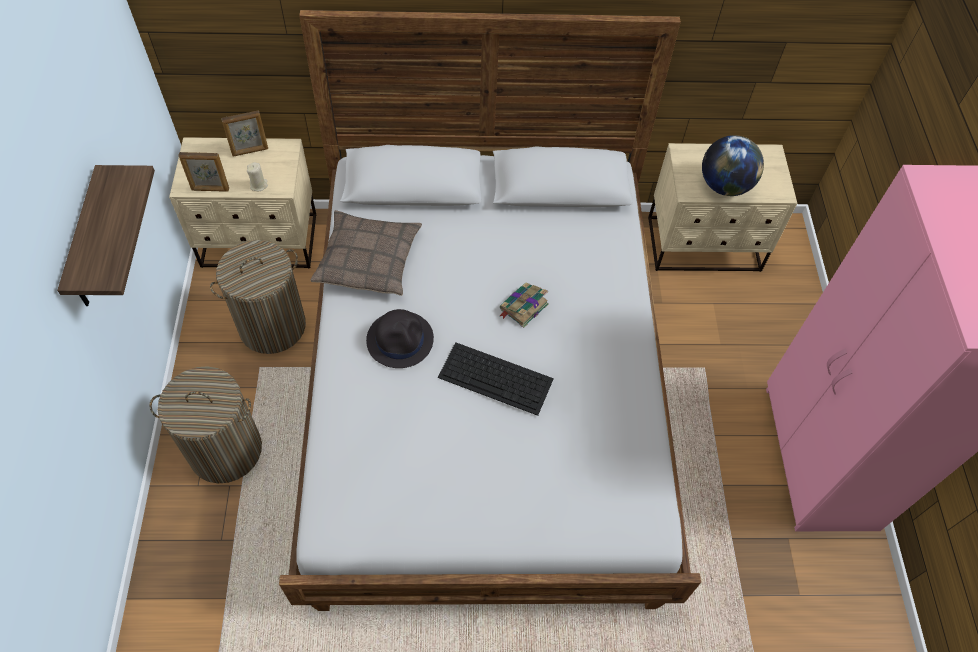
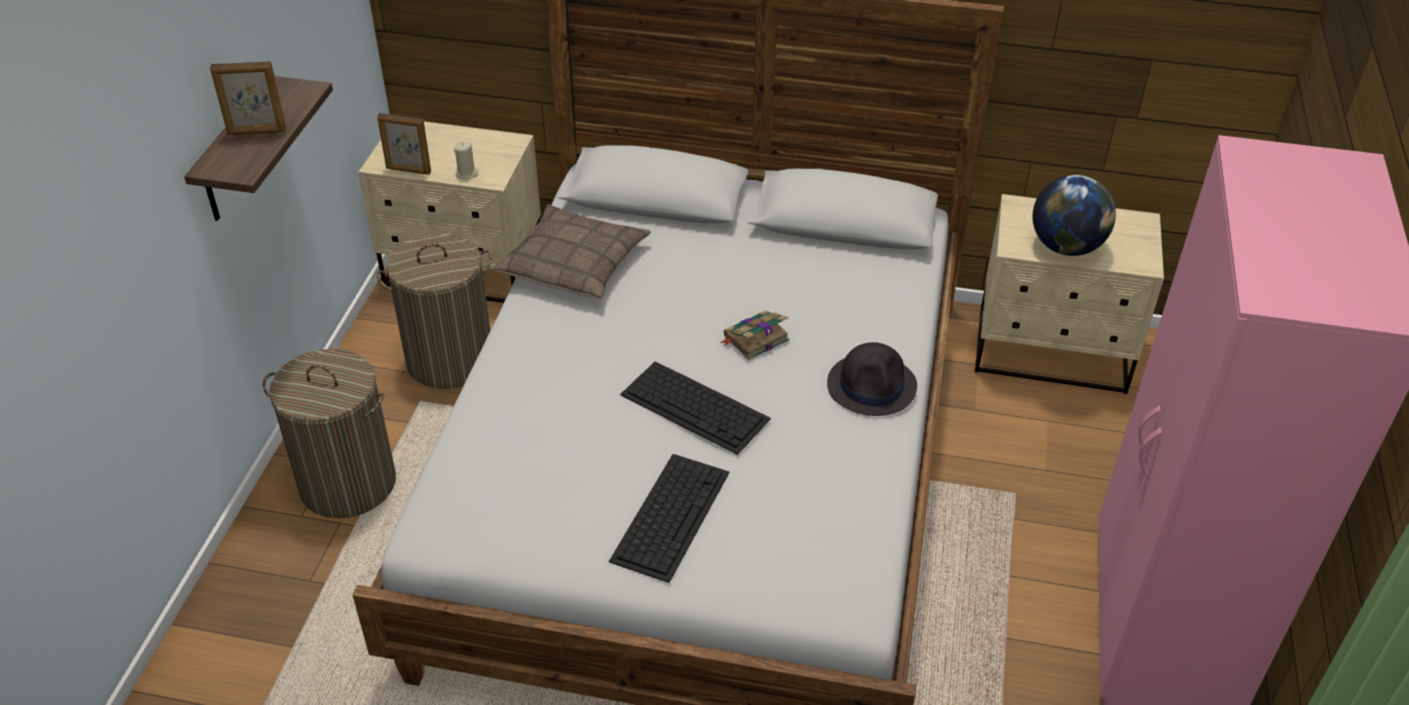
camera: 15 degrees right, 15 degrees down
picture frame [221,110,268,157] -> picture frame moved to [210,61,286,135]
black hat [366,309,434,368] -> black hat moved to [827,342,917,416]
none -> keyboard [609,454,730,583]

